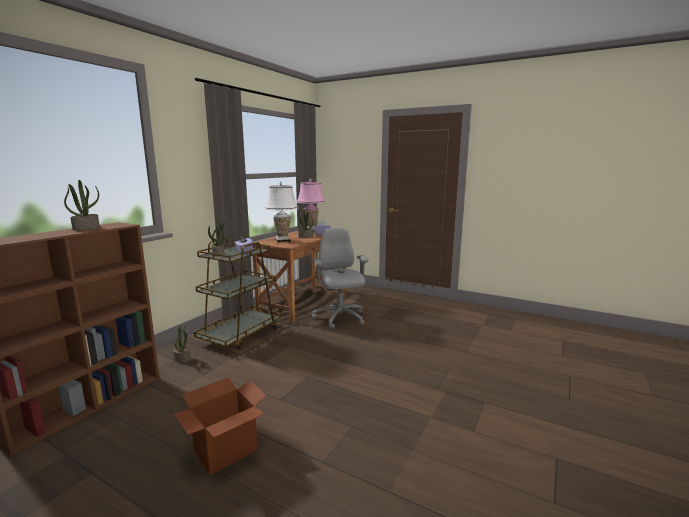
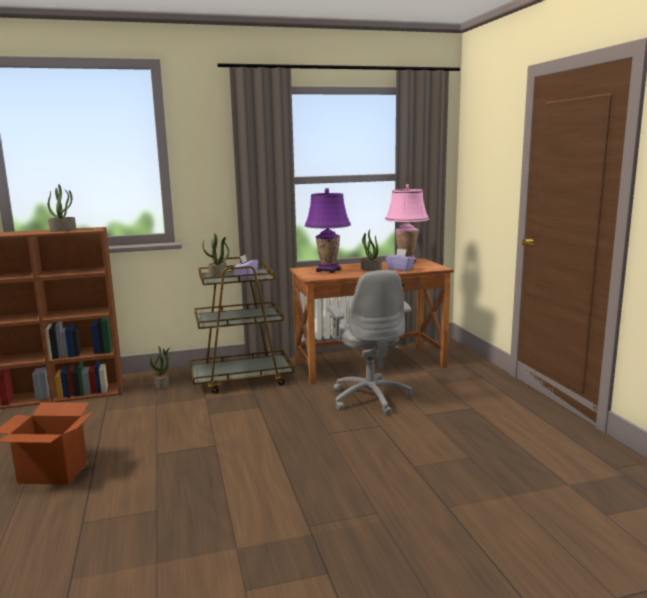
camera: 45 degrees right, 0 degrees up
white table lamp [265,182,298,243] -> purple table lamp [305,188,351,273]
grey office chair [312,228,368,329] -> grey office chair turned 135 degrees clockwise [327,270,412,415]

